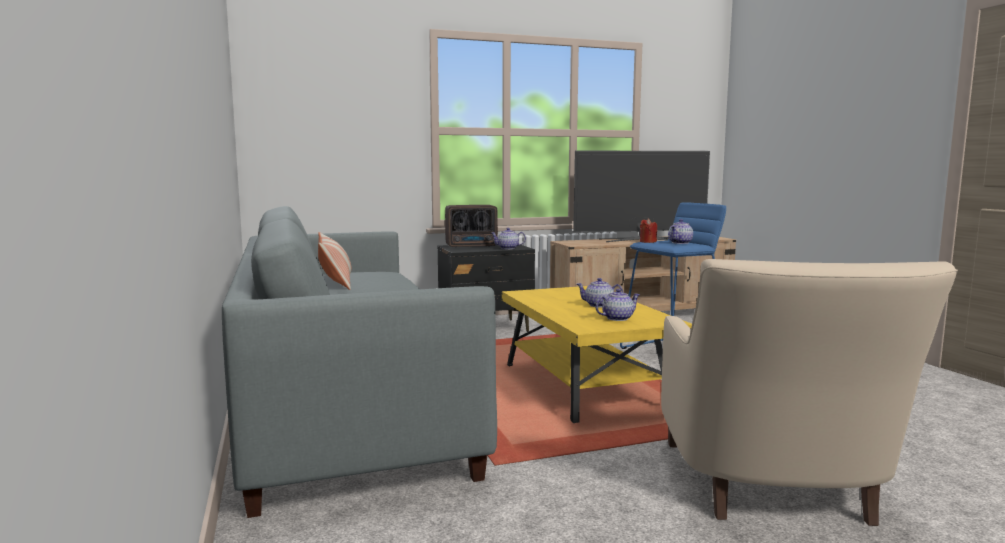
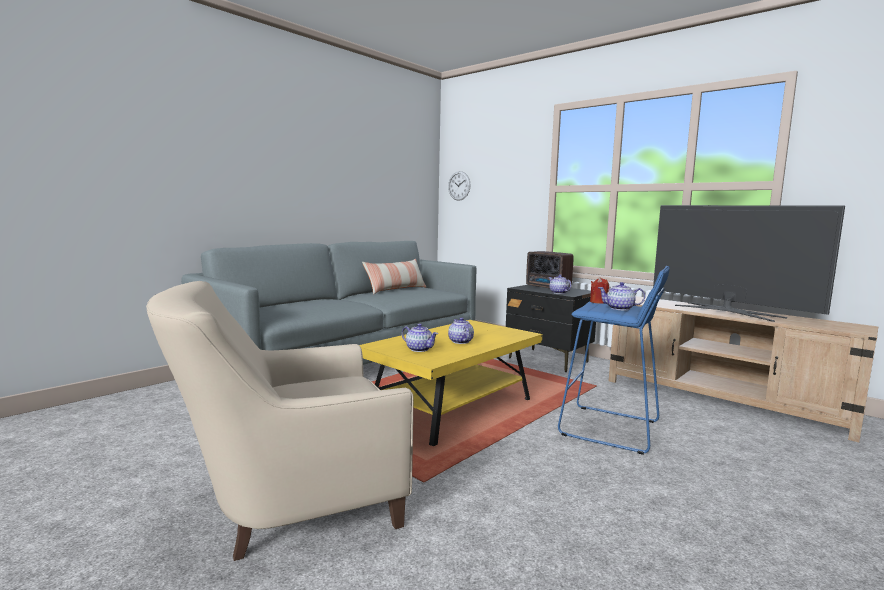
camera: 60 degrees right, 0 degrees up
none -> wall clock [448,171,471,201]

